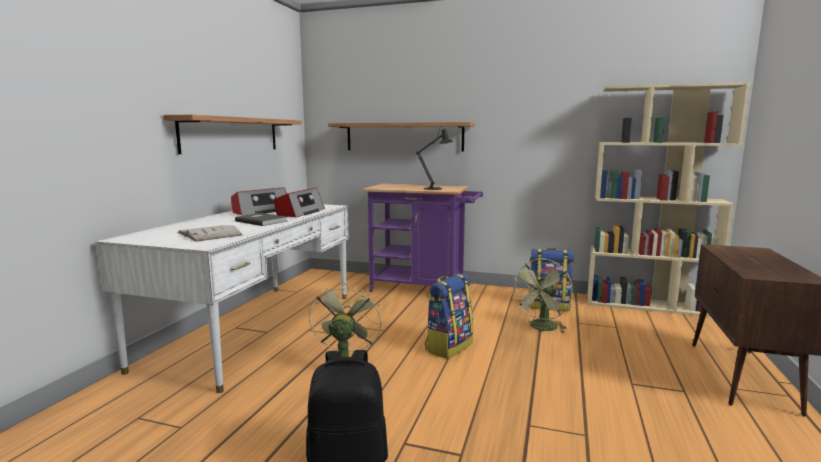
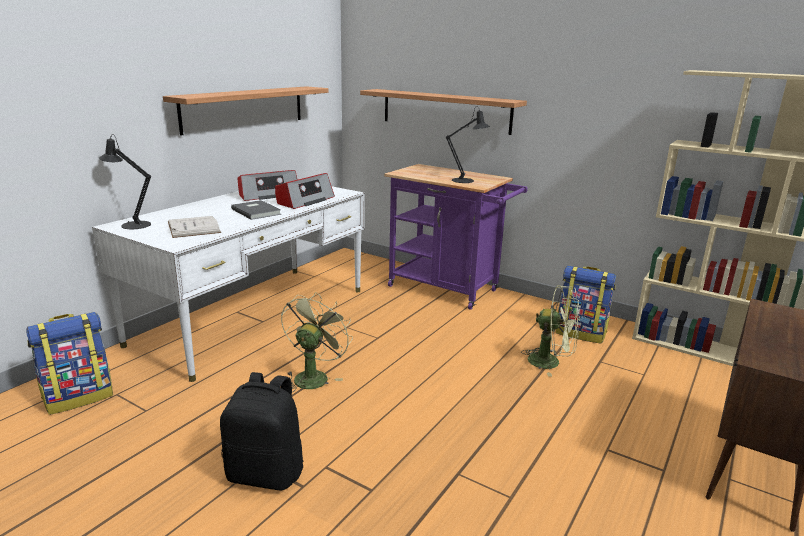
camera: 15 degrees right, 10 degrees up
backpack [425,273,474,359] -> backpack moved to [26,312,113,415]
green fan [511,259,573,333] -> green fan turned 120 degrees counterclockwise [521,285,580,377]
none -> black table lamp [99,134,151,229]

